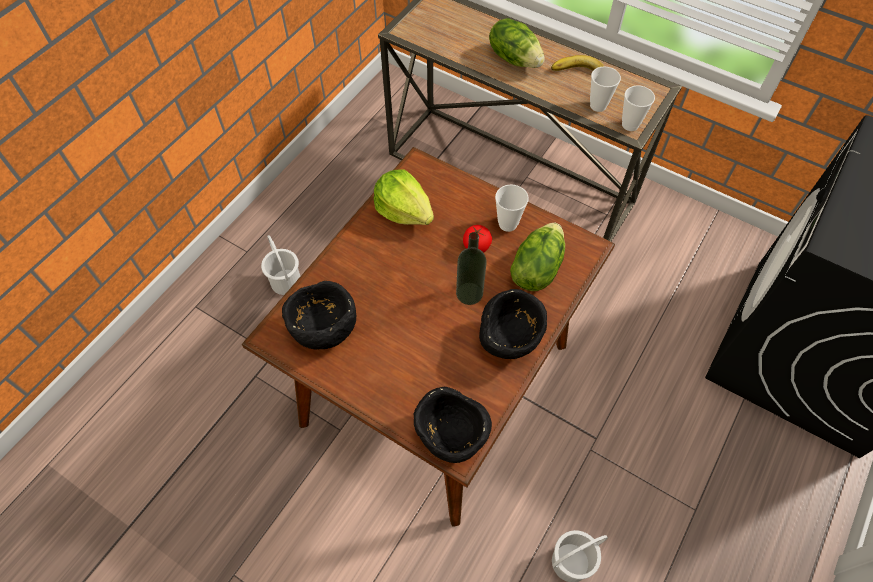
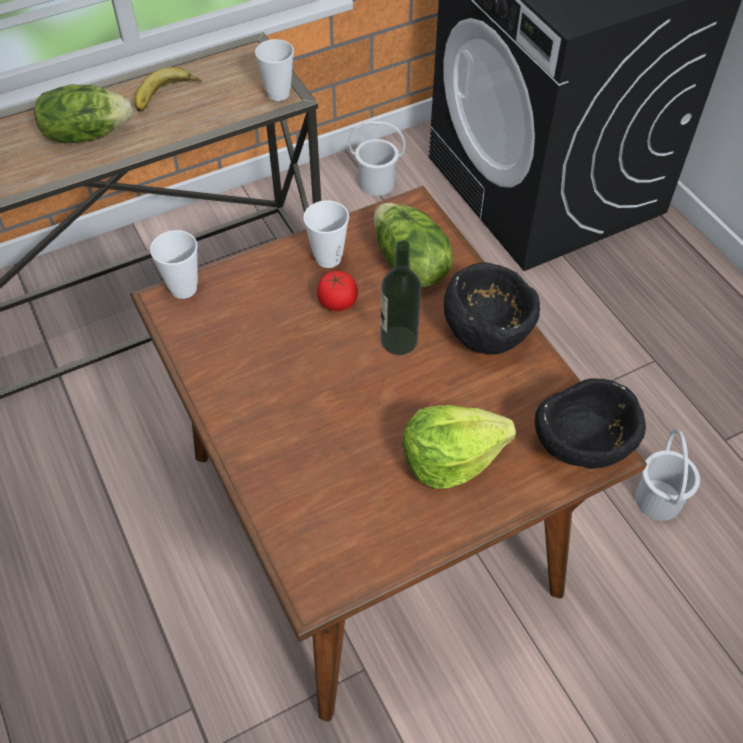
camera: 60 degrees left, 5 degrees down
white bucket [261,235,300,295] -> white bucket moved to [348,121,406,196]
black bowl [282,281,356,350] -> none
lettuce [374,170,434,225] -> lettuce moved to [402,405,516,489]
cup [590,66,621,112] -> cup moved to [150,230,198,299]

